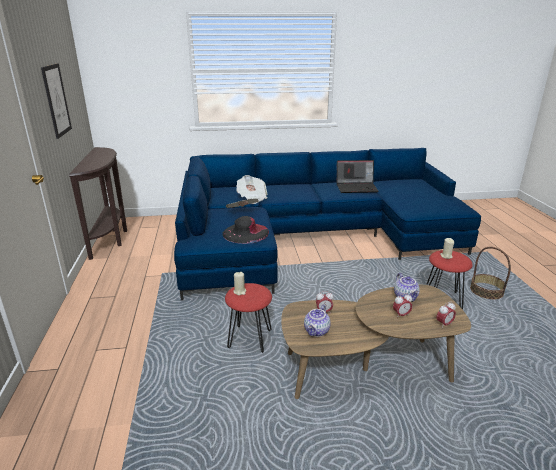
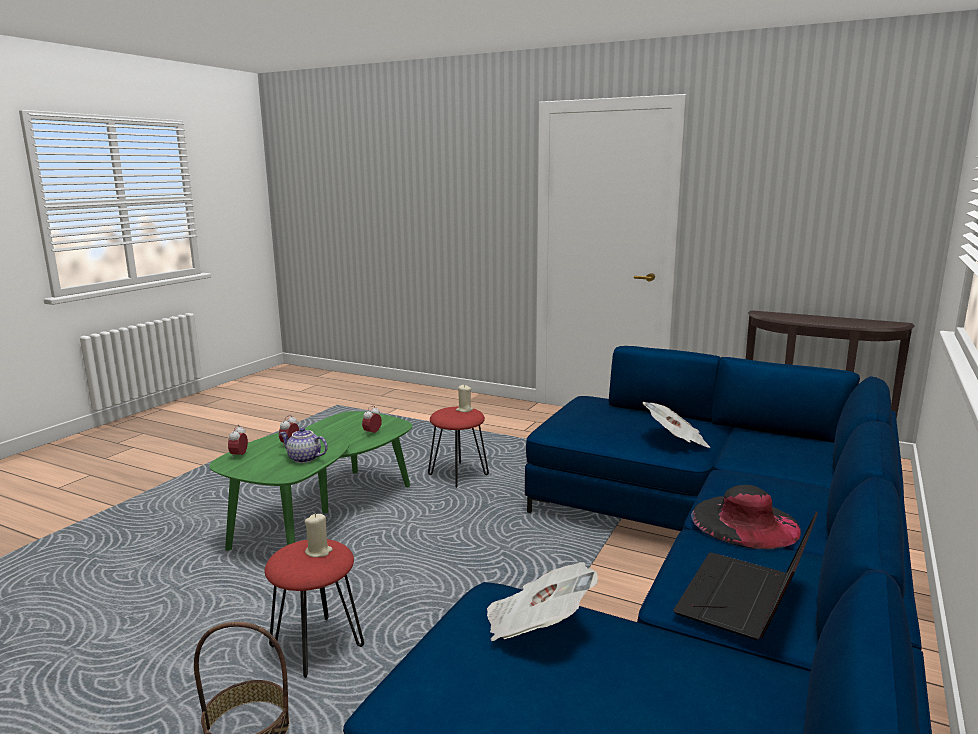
camera: 125 degrees right, 10 degrees down
picture [41,63,72,139] -> none
black hat [223,216,269,244] -> black hat moved to [691,485,801,549]
newspaper [236,175,268,204] -> newspaper moved to [487,562,598,641]
brown coffee table [281,285,471,399] -> green coffee table [209,411,413,551]
teapot [304,305,331,337] -> none

